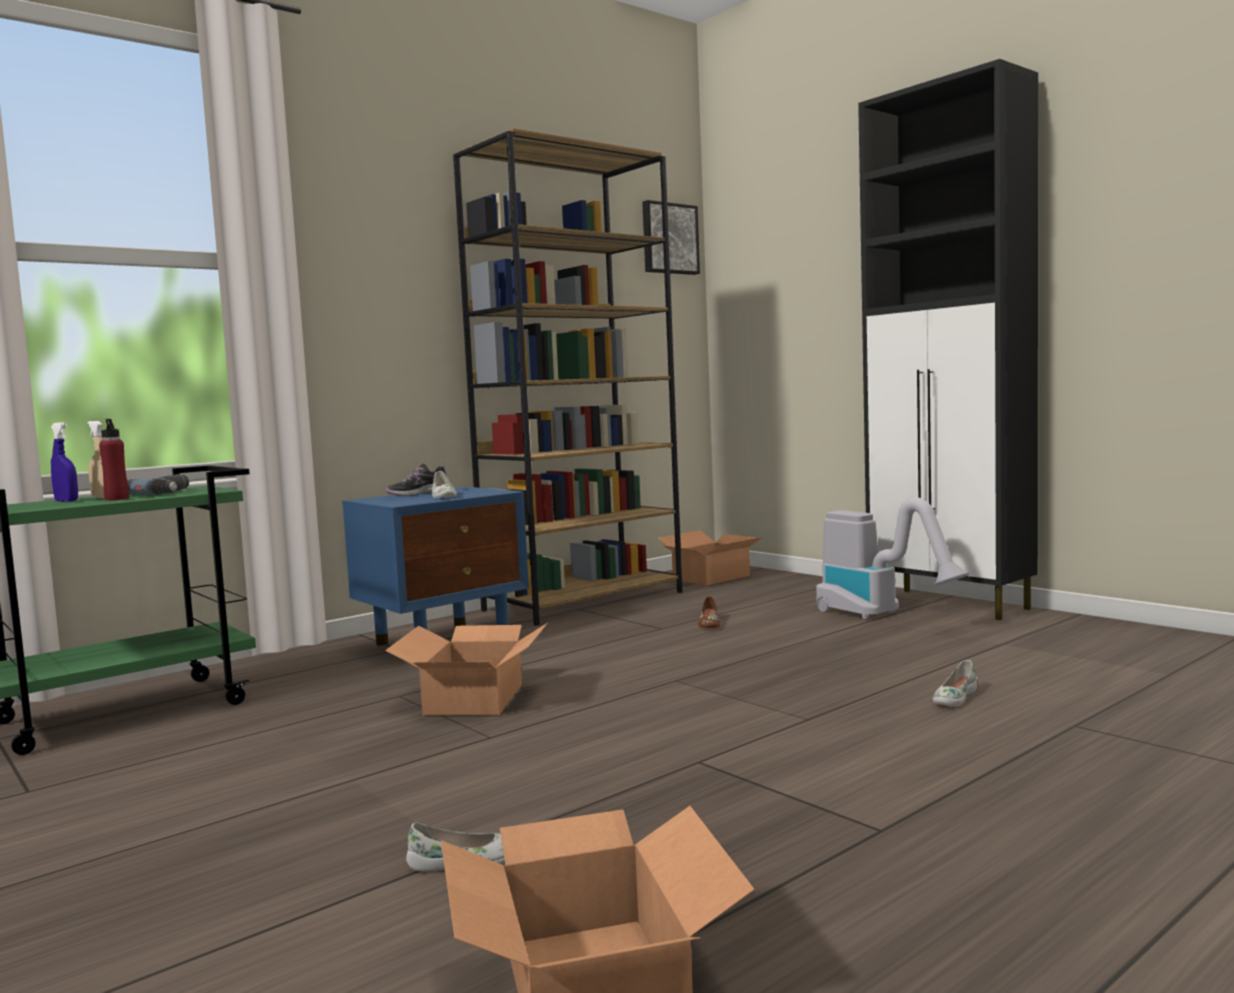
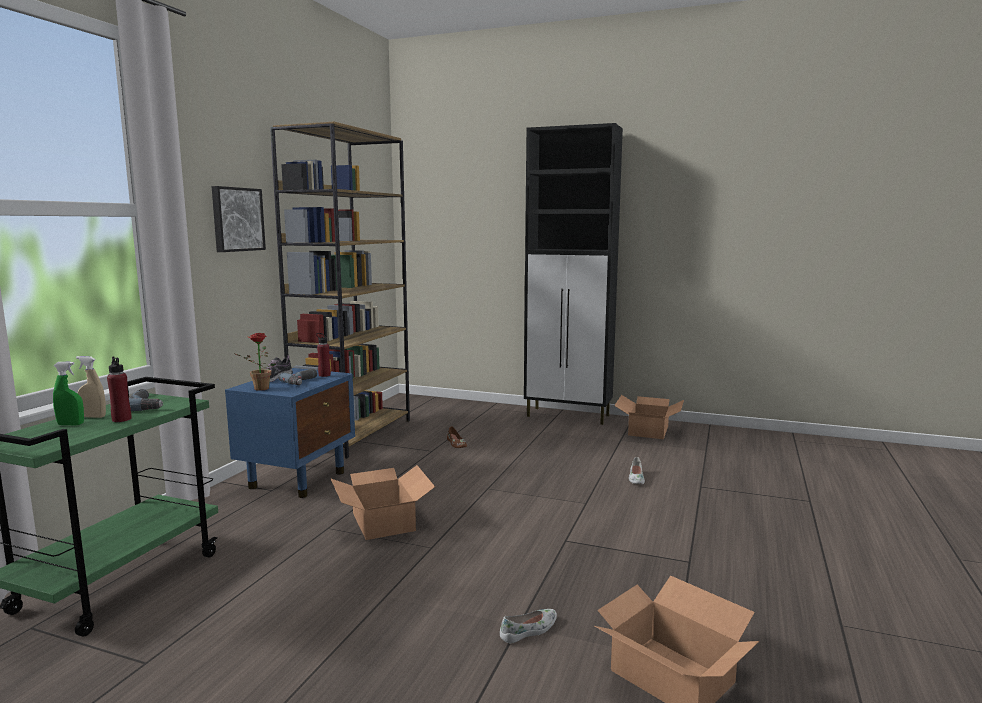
camera: 30 degrees left, 5 degrees up
blue spray bottle [51,422,78,502] -> green spray bottle [53,362,84,425]
white shoe [432,471,457,498] -> power drill [278,369,317,385]
picture [642,200,700,275] -> picture moved to [211,186,266,252]
cardboard box [658,530,764,585] -> cardboard box moved to [614,395,684,439]
vacuum cleaner [816,497,970,620] -> none
none -> potted plant [236,333,276,391]
none -> red bottle [316,333,331,377]

